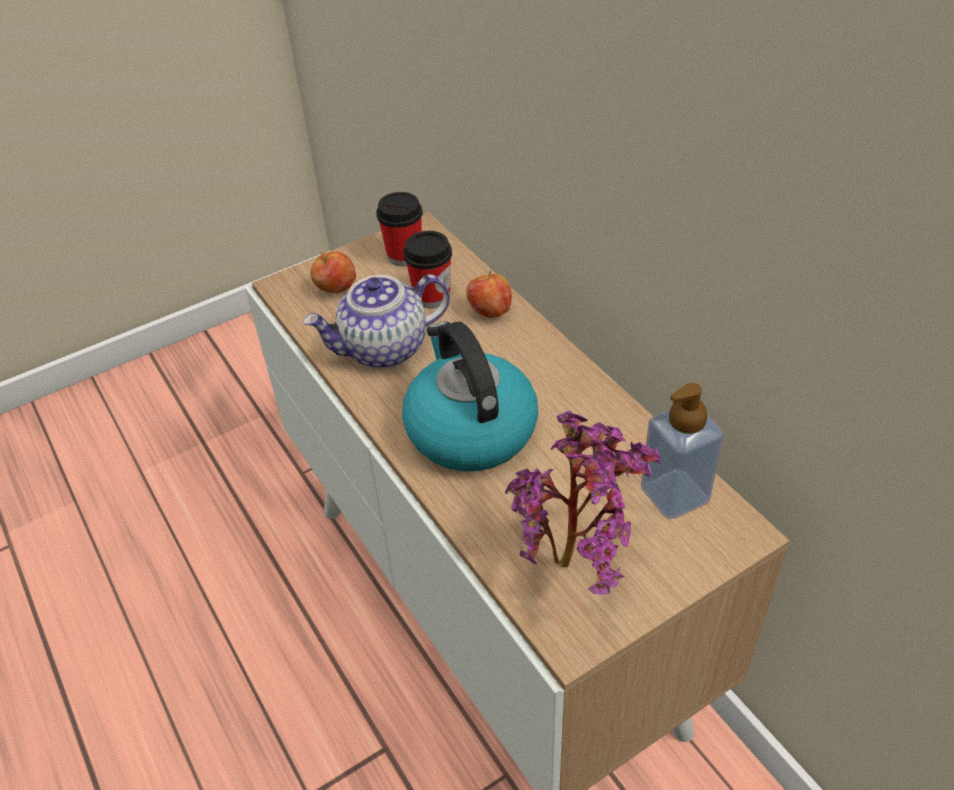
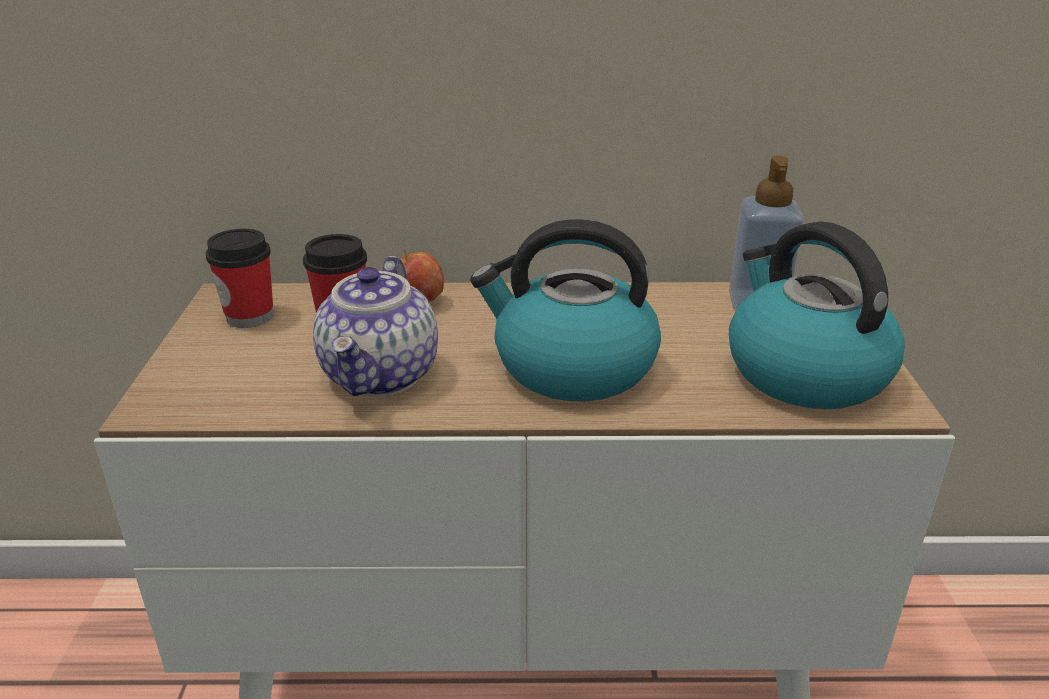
camera: 60 degrees left, 15 degrees down
apple [310,251,356,293] -> none
potted plant [505,410,661,595] -> kettle [729,221,905,409]

